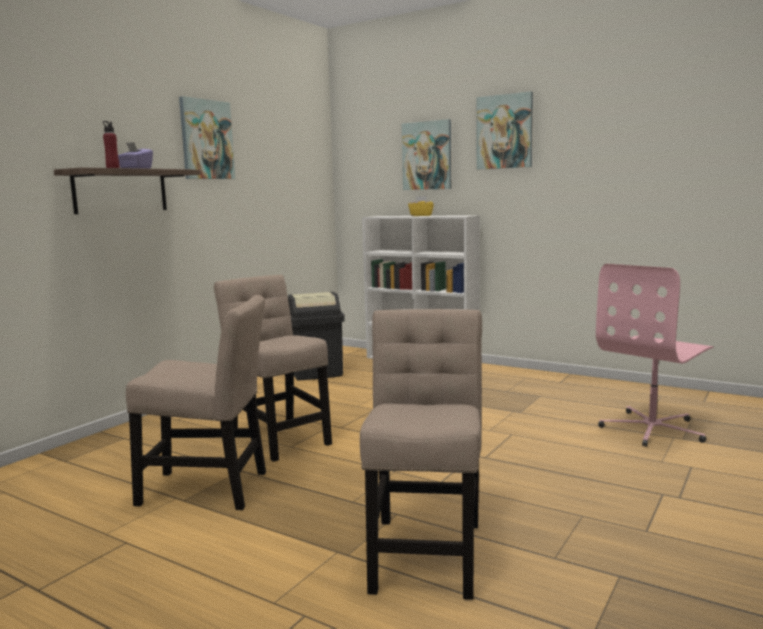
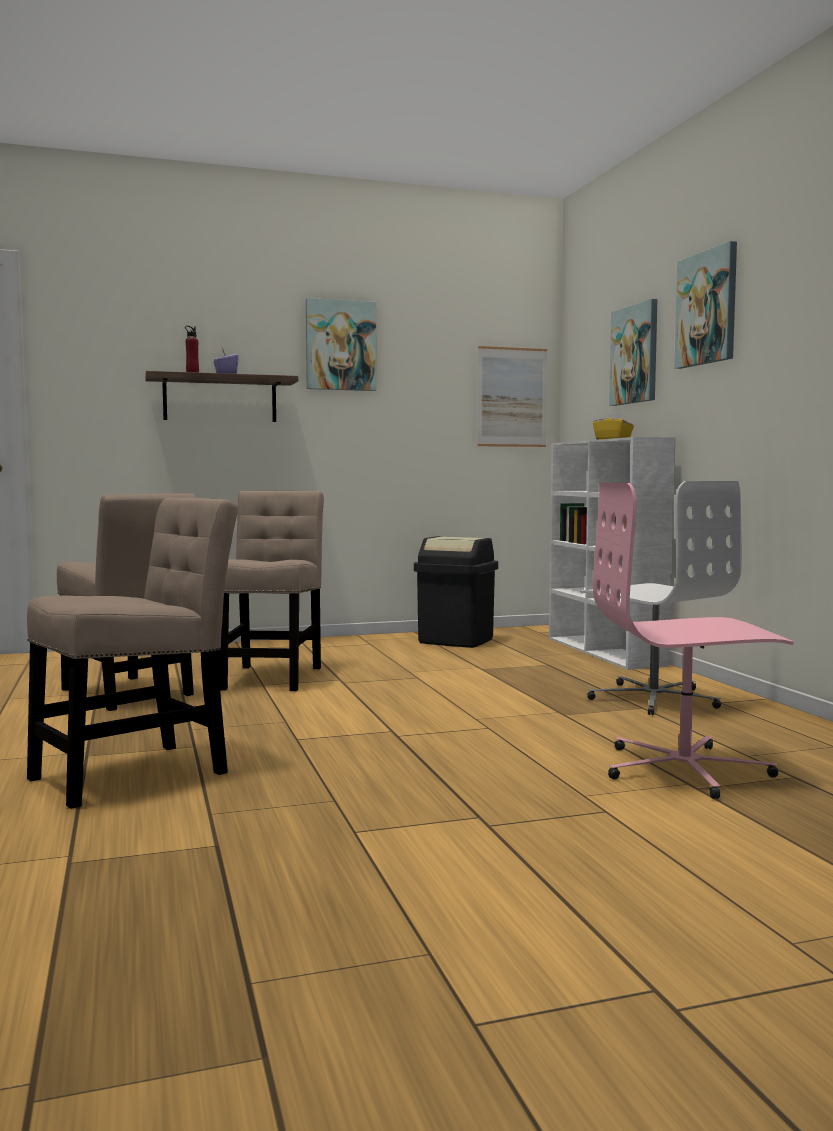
camera: 40 degrees right, 5 degrees down
none -> picture [477,346,547,447]
none -> white office chair [580,481,742,715]

